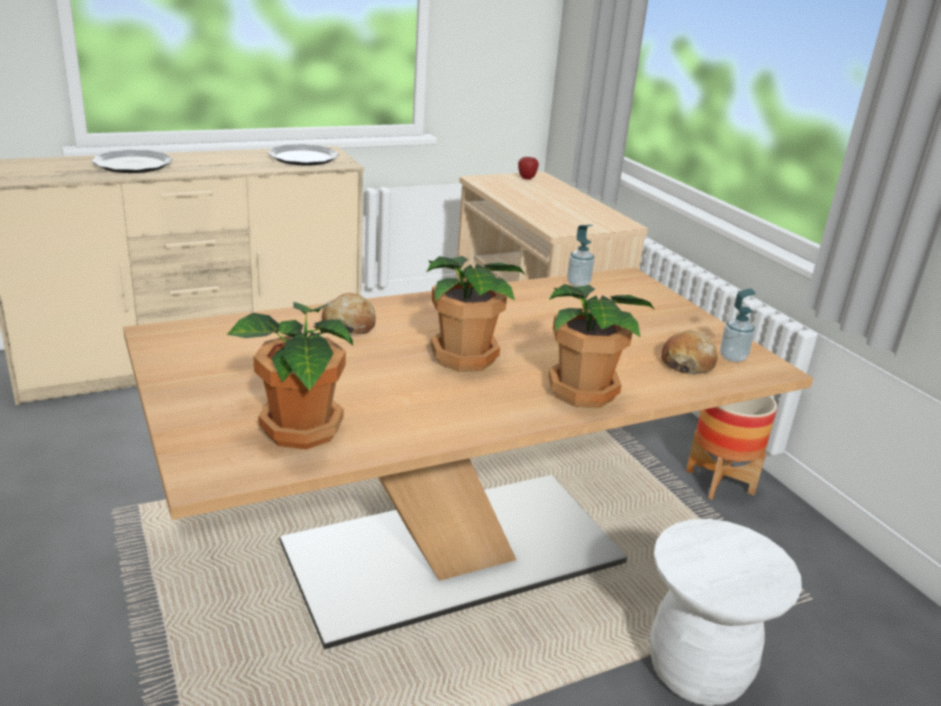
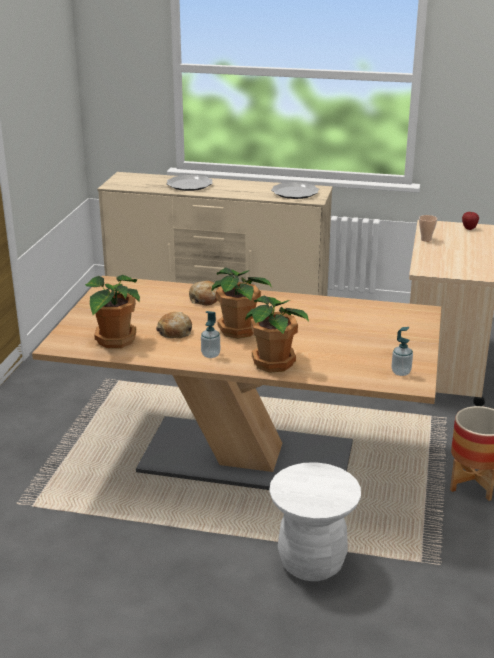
camera: 40 degrees right, 0 degrees up
soap dispenser [567,225,594,287] -> soap dispenser moved to [201,311,220,358]
bread [661,330,718,374] -> bread moved to [156,312,192,338]
none -> cup [419,215,437,242]

